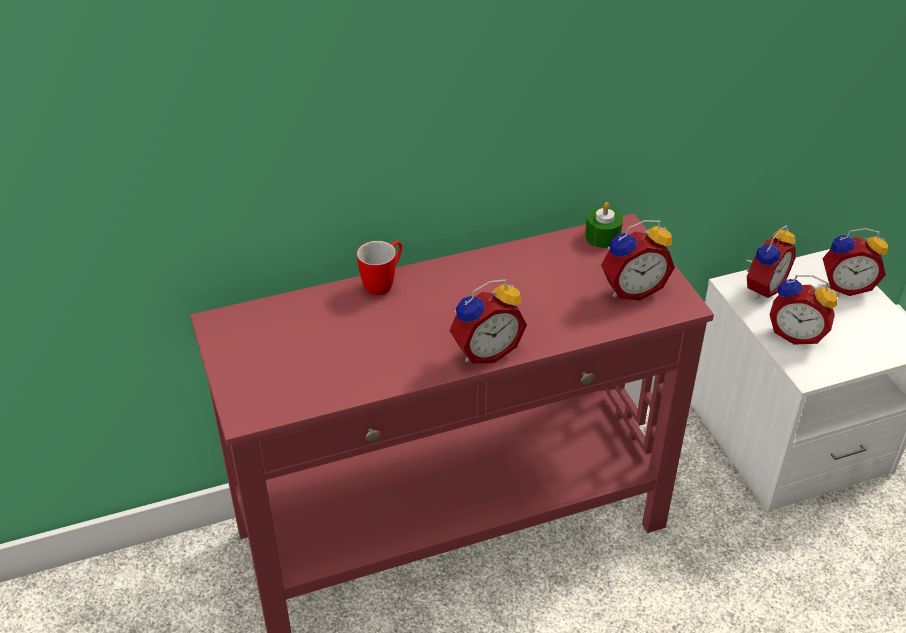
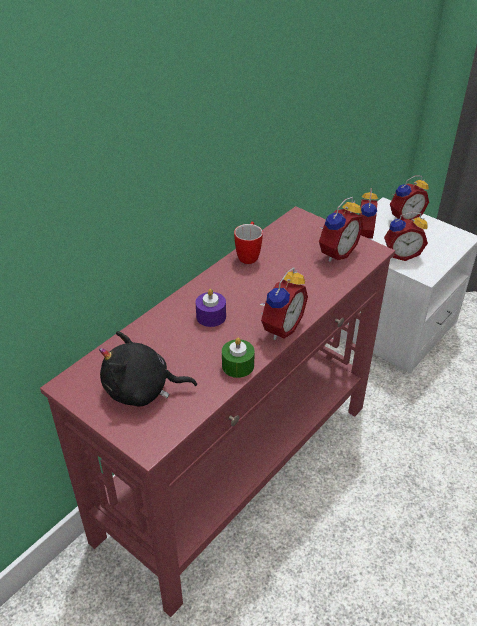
camera: 30 degrees left, 0 degrees up
mug [357,241,402,295] -> mug moved to [234,222,263,264]
green candle [585,202,623,248] -> green candle moved to [222,337,255,378]
none -> black plush toy [99,331,197,406]
none -> purple candle [196,289,226,327]

